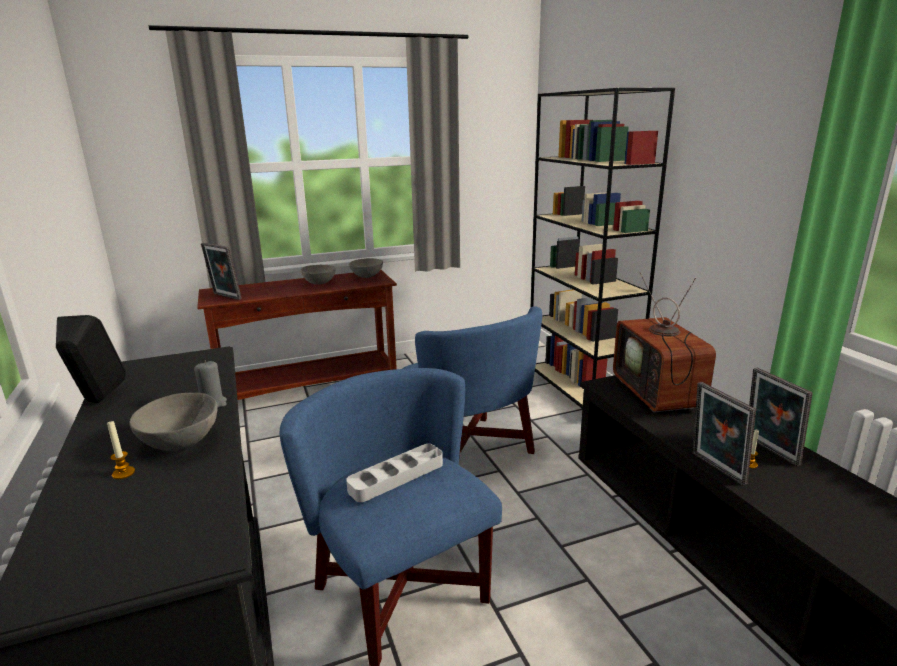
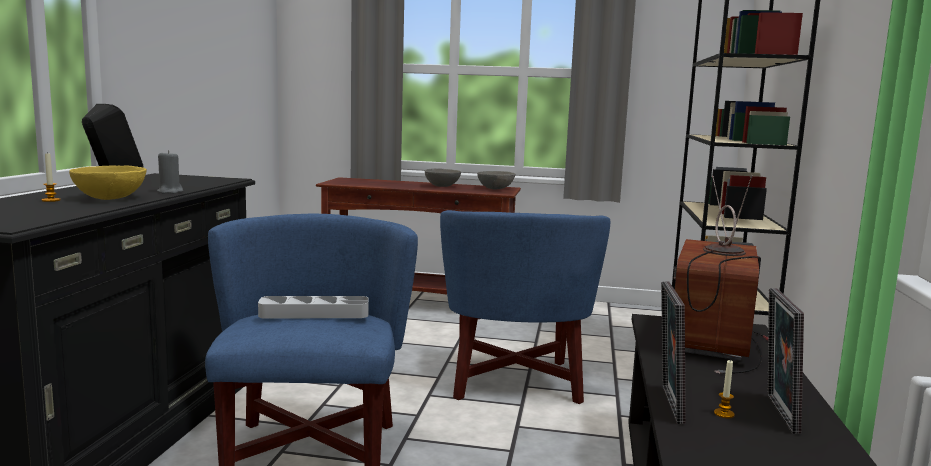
camera: 30 degrees right, 10 degrees down
grey bowl [129,393,218,451] -> yellow bowl [69,166,147,200]
picture frame [201,243,242,300] -> none

